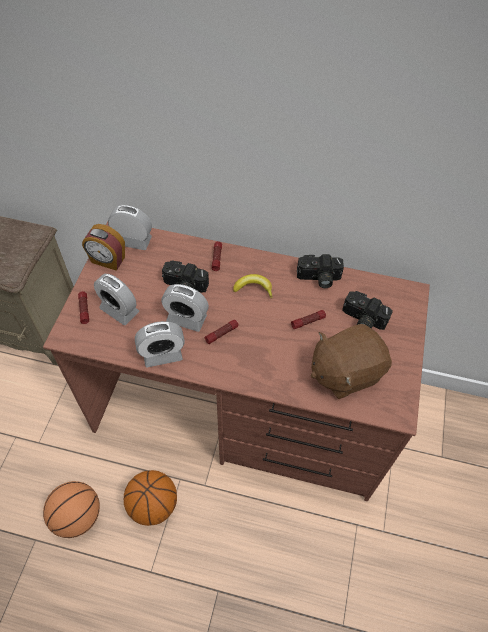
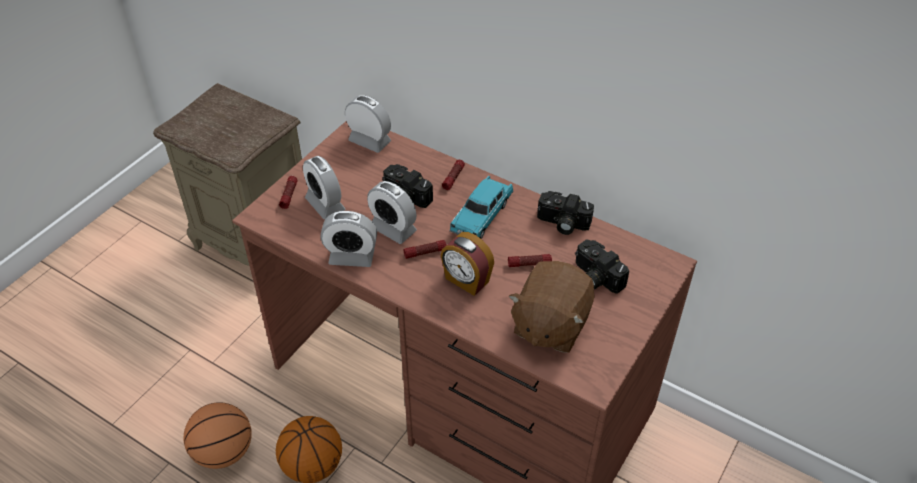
camera: 20 degrees right, 10 degrees down
alarm clock [82,224,125,271] -> alarm clock moved to [441,232,494,296]
banana [233,274,272,298] -> turquoise toy car [450,176,513,239]
brown plush toy [311,324,392,399] -> brown plush toy turned 60 degrees counterclockwise [508,261,595,352]

